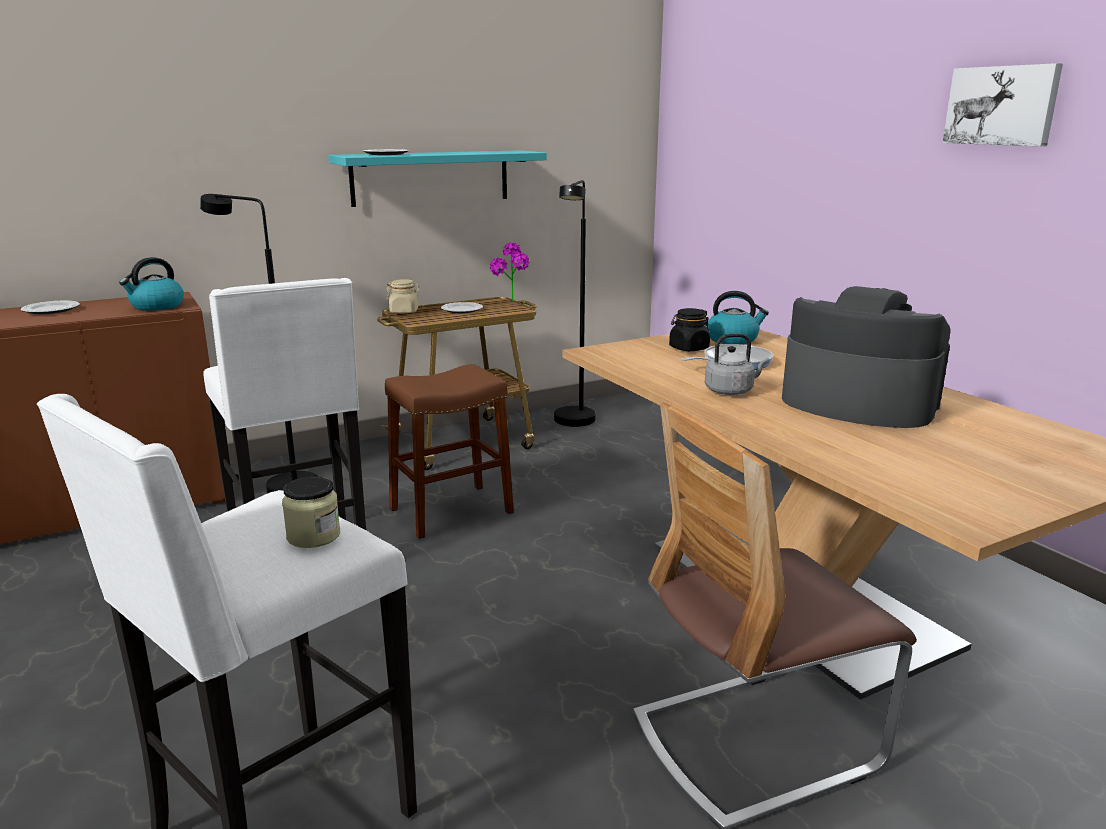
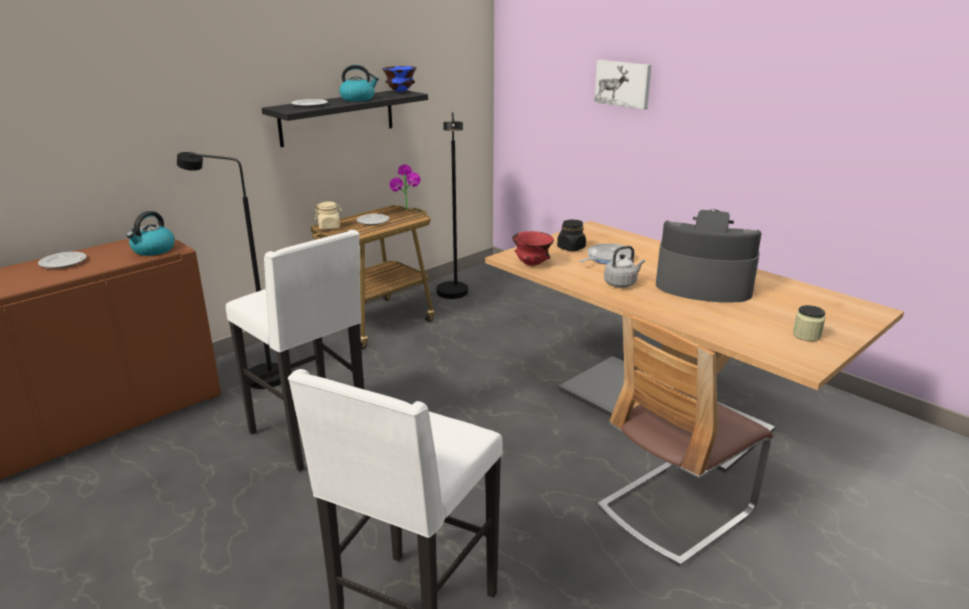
camera: 15 degrees left, 5 degrees up
jar [282,476,340,548] -> jar moved to [793,305,825,341]
turquoise shelf [328,150,547,207] -> black shelf [262,90,428,147]
brown stool [385,364,514,539] -> none
kettle [707,291,769,345] -> kettle moved to [339,65,379,101]
picture [943,63,1063,146] -> picture moved to [594,60,651,110]
none -> blue bowl [382,66,416,92]
none -> red bowl [512,231,554,266]

